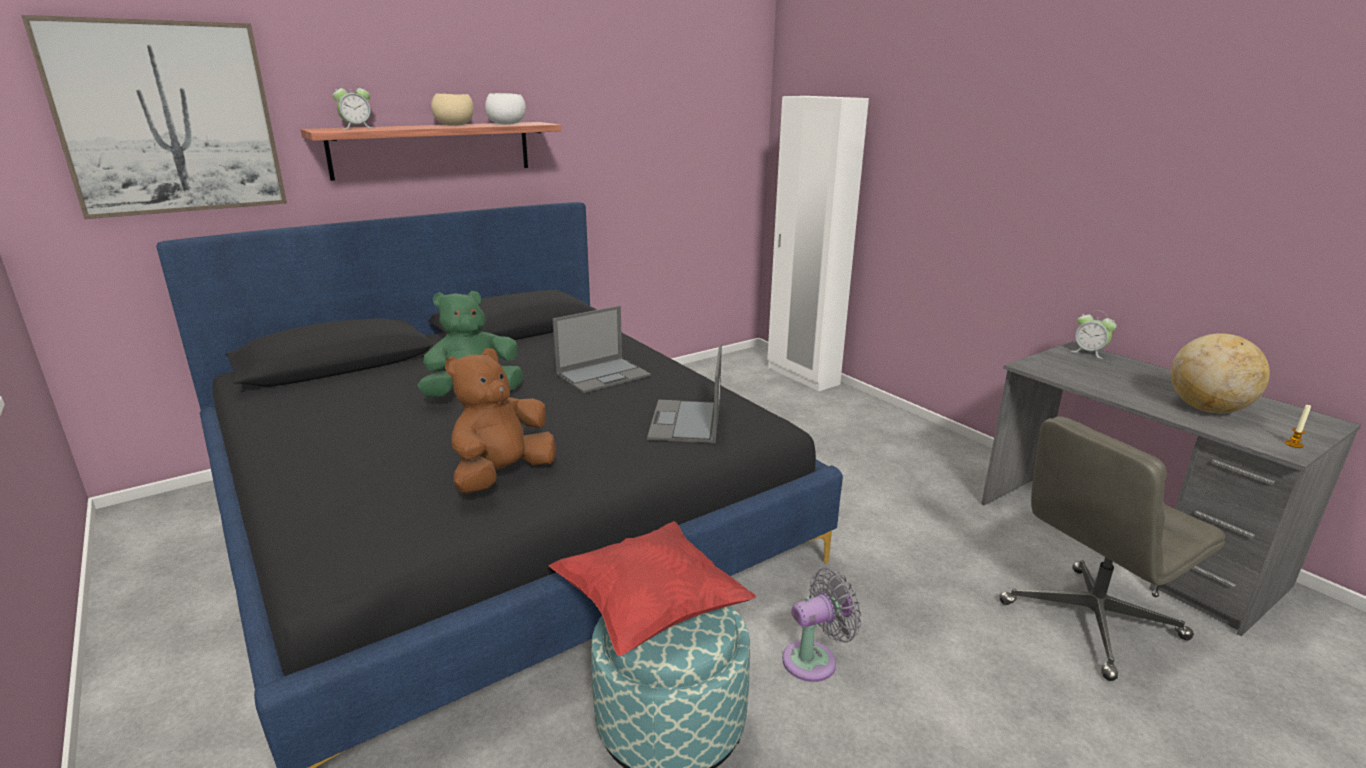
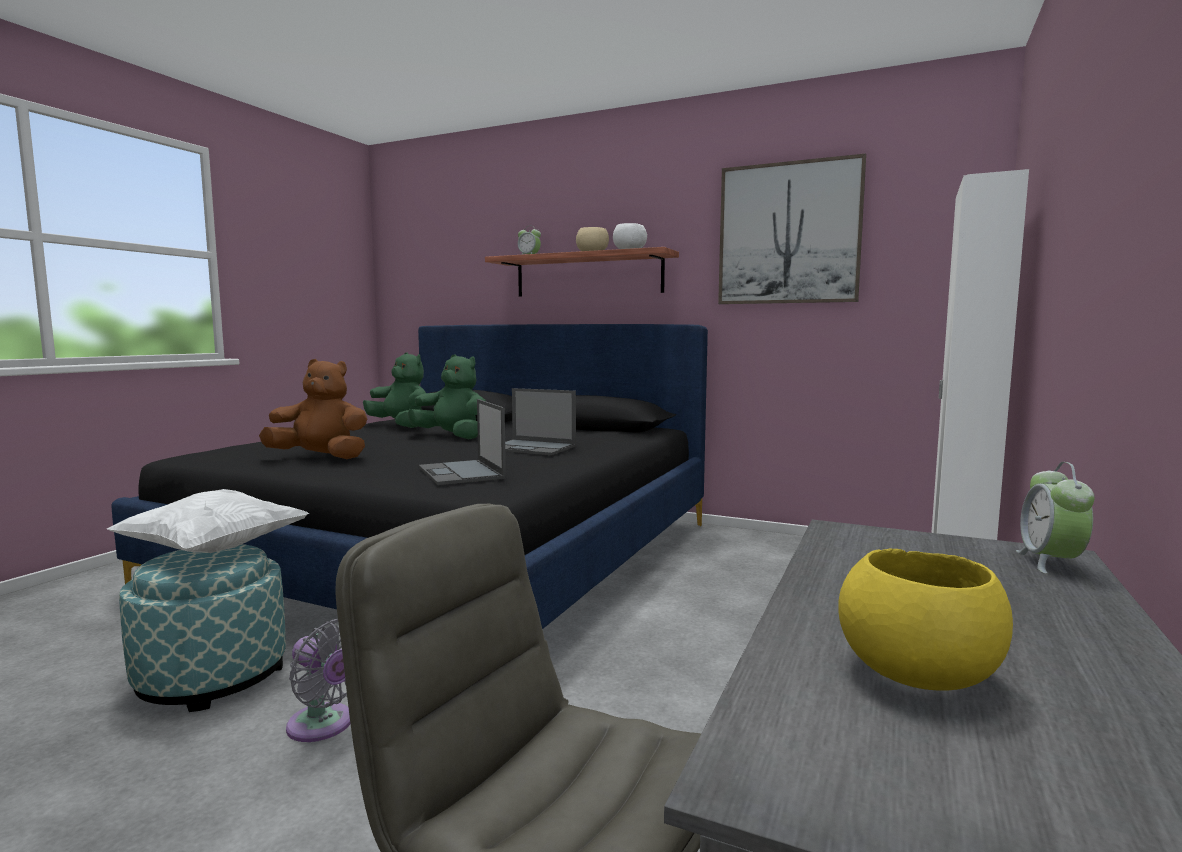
camera: 60 degrees right, 15 degrees down
picture [21,15,287,219] -> picture moved to [718,153,866,304]
red pillow [549,521,756,656] -> white pillow [107,489,309,553]
laptop [647,344,722,443] -> laptop turned 90 degrees counterclockwise [419,399,506,485]
globe [1171,333,1270,413] -> yellow bowl [838,548,1013,691]
candle [1285,405,1311,448] -> none
none -> green plush toy [363,352,426,428]

